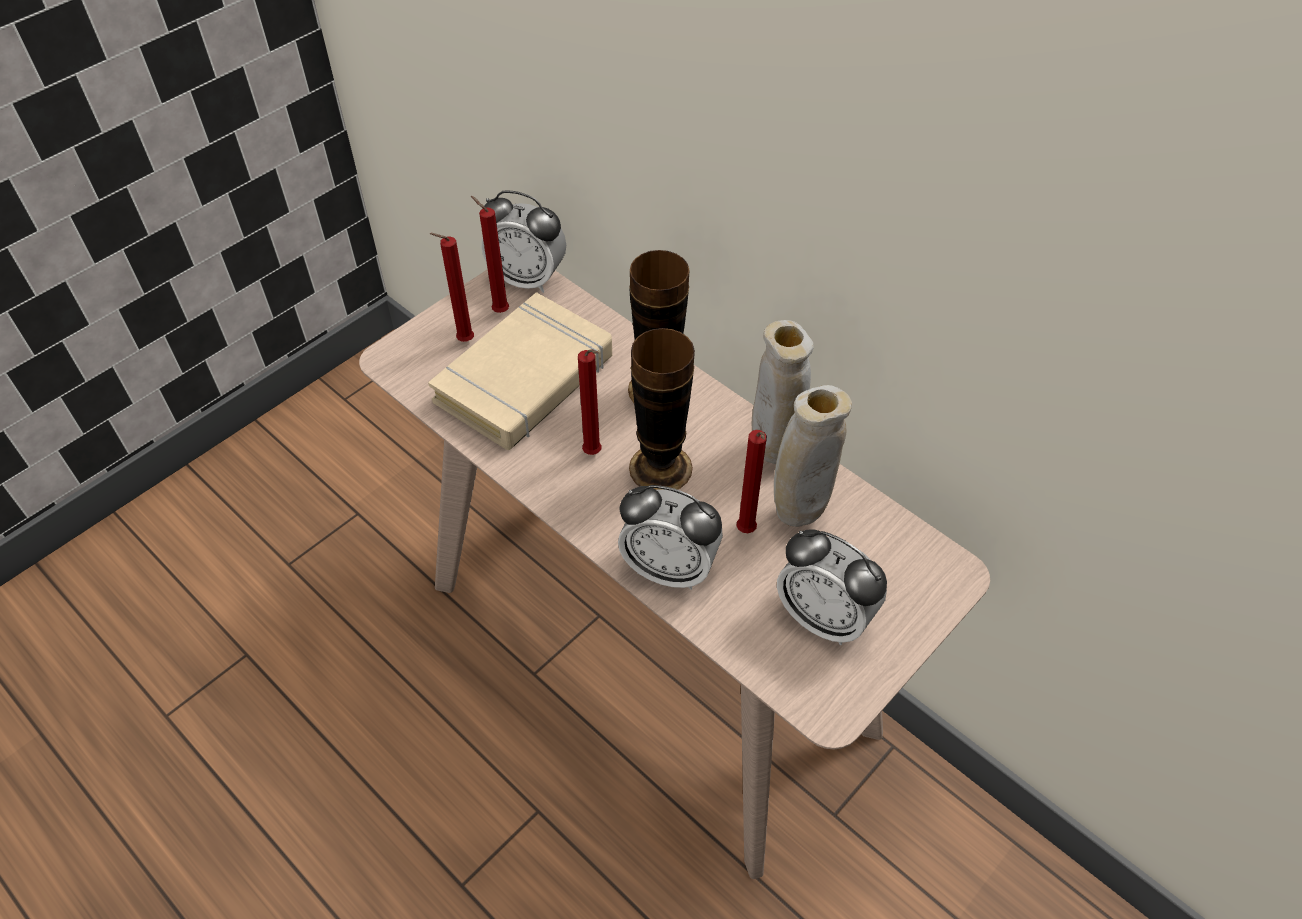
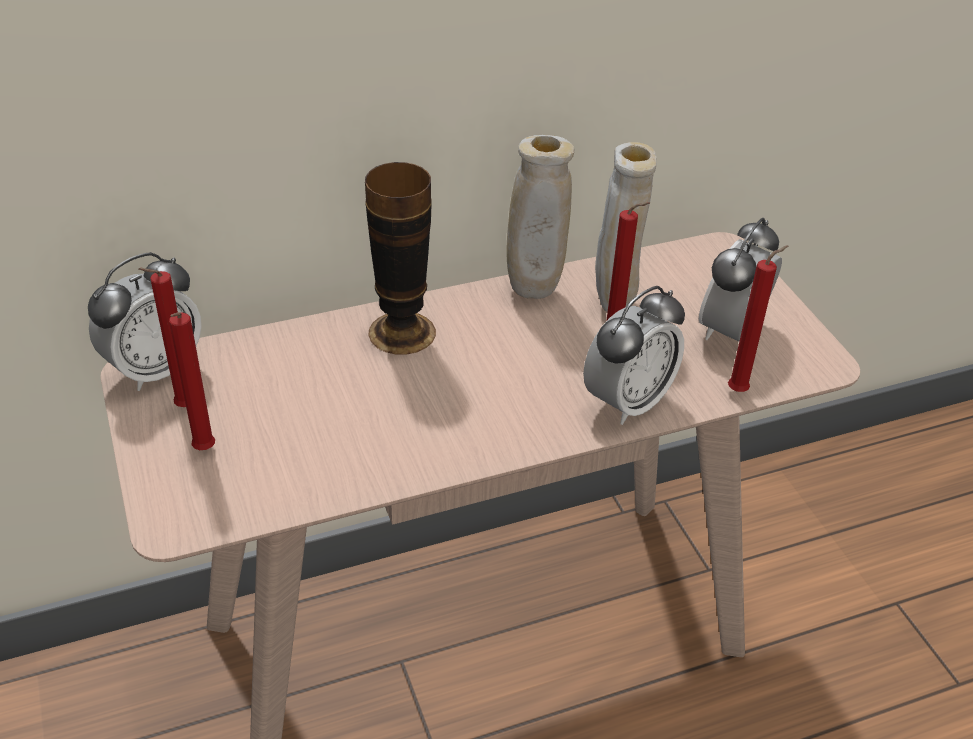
camera: 65 degrees left, 10 degrees down
beige book [428,292,612,450] -> none
red candle [578,349,602,455] -> red candle moved to [728,245,788,392]
vase [629,328,695,490] -> none
alarm clock [777,529,887,645] -> alarm clock turned 150 degrees clockwise [699,218,782,341]

